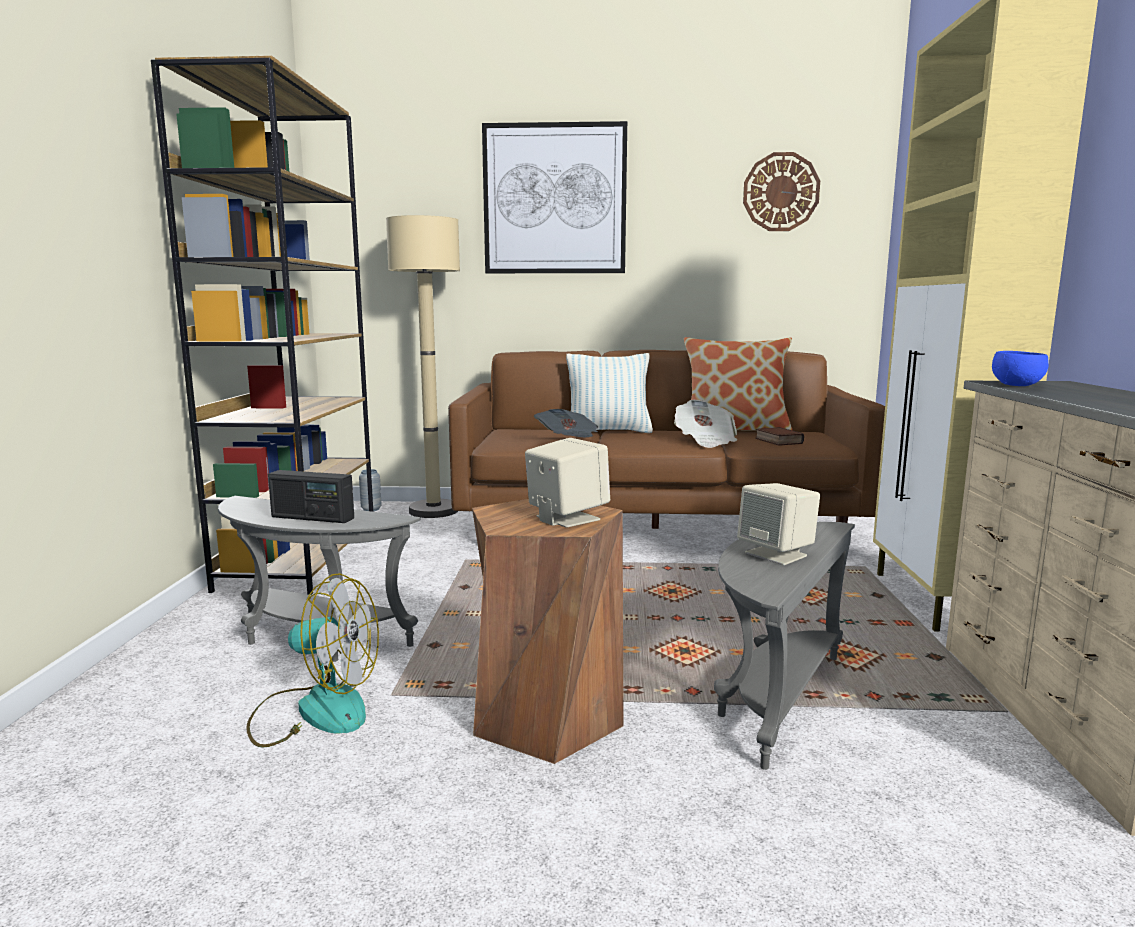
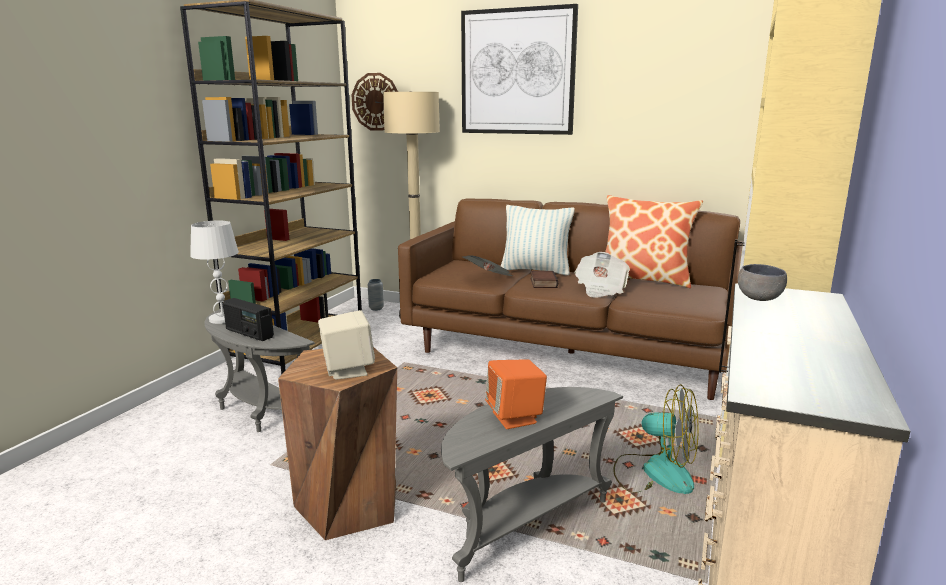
camera: 20 degrees right, 5 degrees up
fan [246,573,379,748] -> fan moved to [613,384,699,494]
beige speaker [737,483,820,565] -> orange speaker [485,359,547,429]
wall clock [743,152,820,231] -> wall clock moved to [351,73,398,131]
book [755,427,804,446] -> book moved to [530,271,558,288]
blue bowl [992,351,1049,386] -> grey bowl [738,264,787,301]
none -> white table lamp [190,221,239,324]

